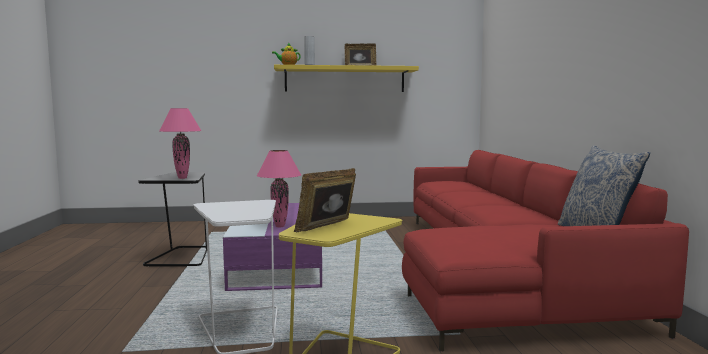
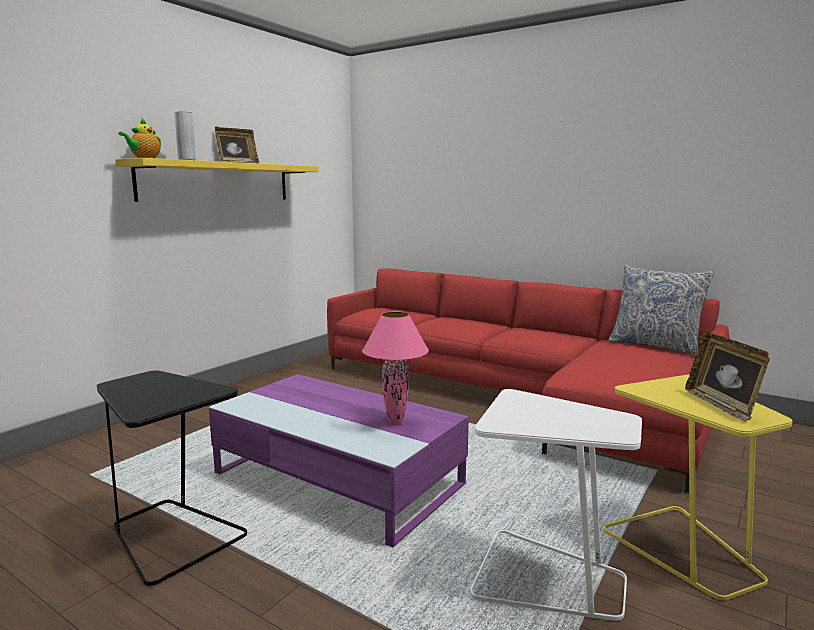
camera: 50 degrees left, 5 degrees up
pink table lamp [159,108,202,179] -> none

